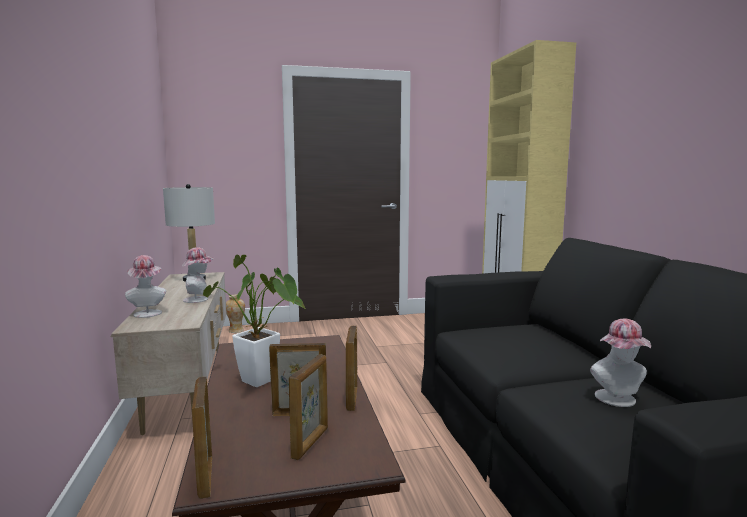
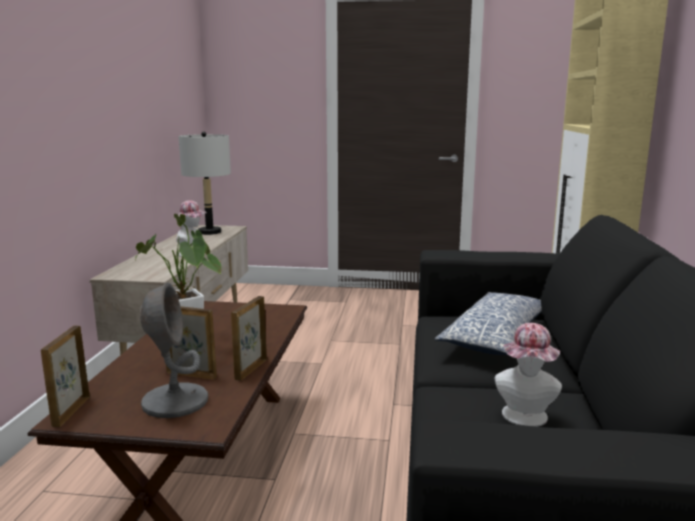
camera: 20 degrees right, 5 degrees up
hat [125,255,166,318] -> none
vase [226,294,245,333] -> none
picture frame [289,354,328,460] -> grey table lamp [140,283,208,418]
none -> pillow [435,292,542,355]

